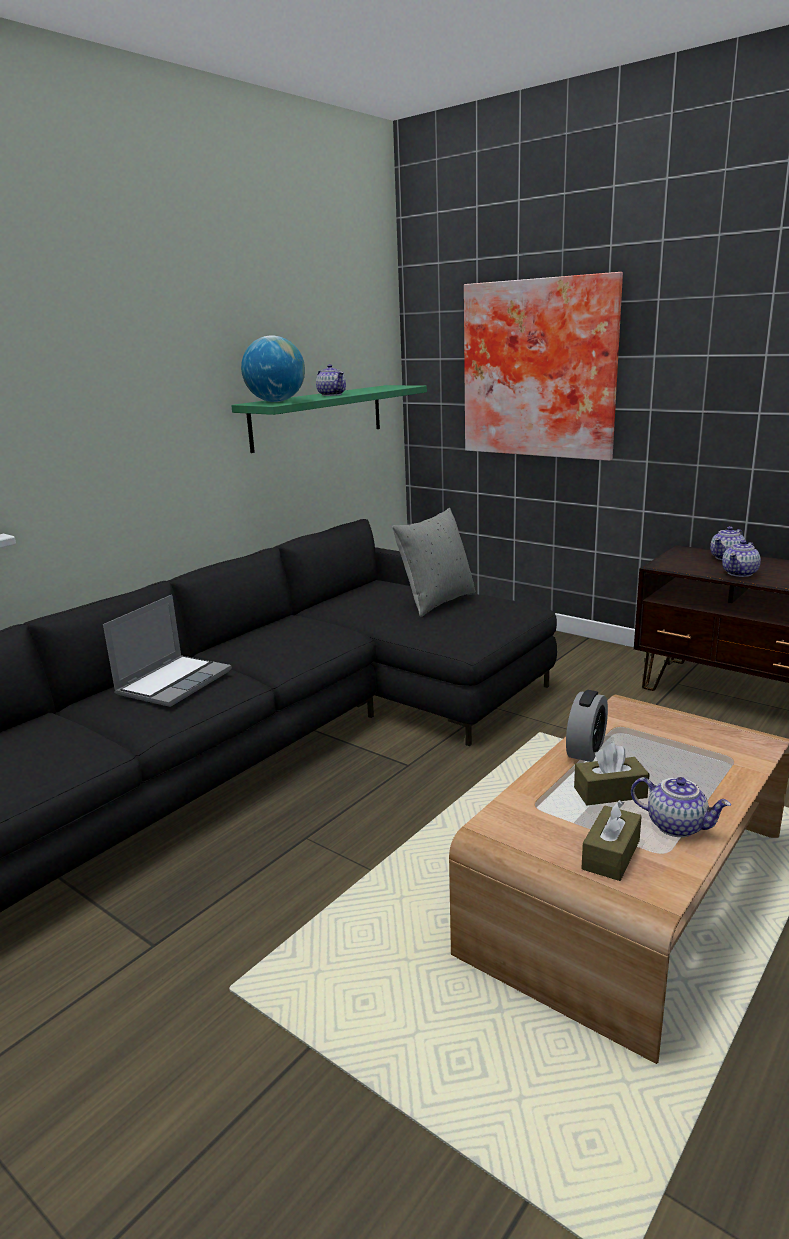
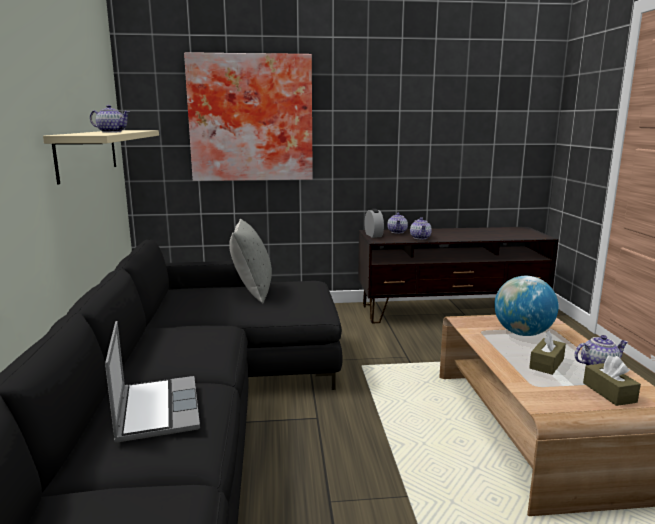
camera: 45 degrees left, 5 degrees down
green shelf [231,385,427,453] -> beige shelf [43,130,159,185]
globe [241,335,305,402] -> globe moved to [494,276,559,336]
alarm clock [566,690,608,762] -> alarm clock moved to [365,209,384,238]

